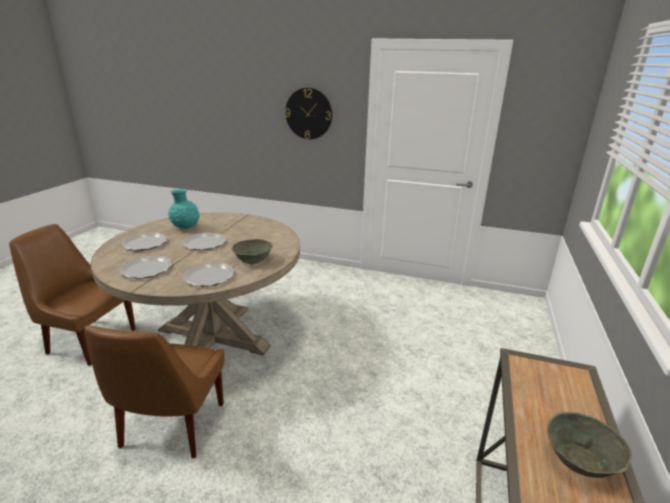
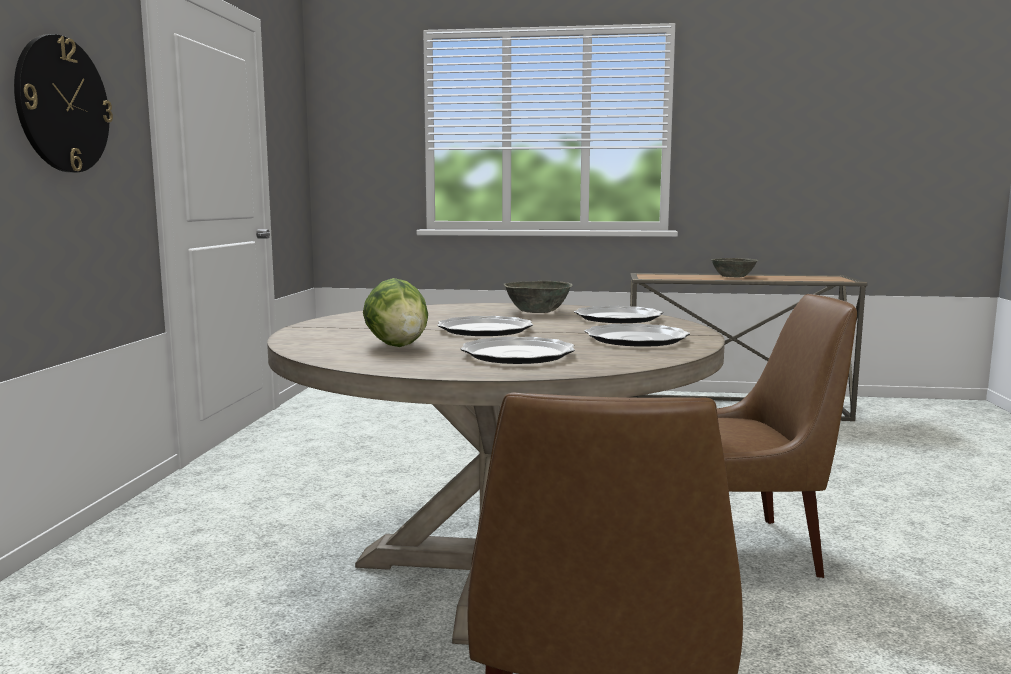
camera: 100 degrees left, 15 degrees down
turquoise vase [168,189,199,229] -> lettuce [363,278,428,347]

